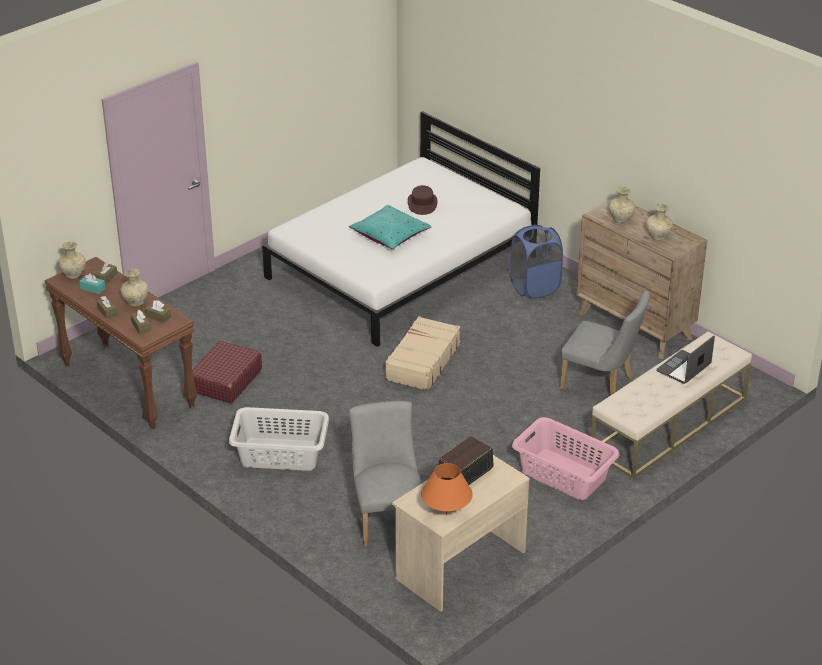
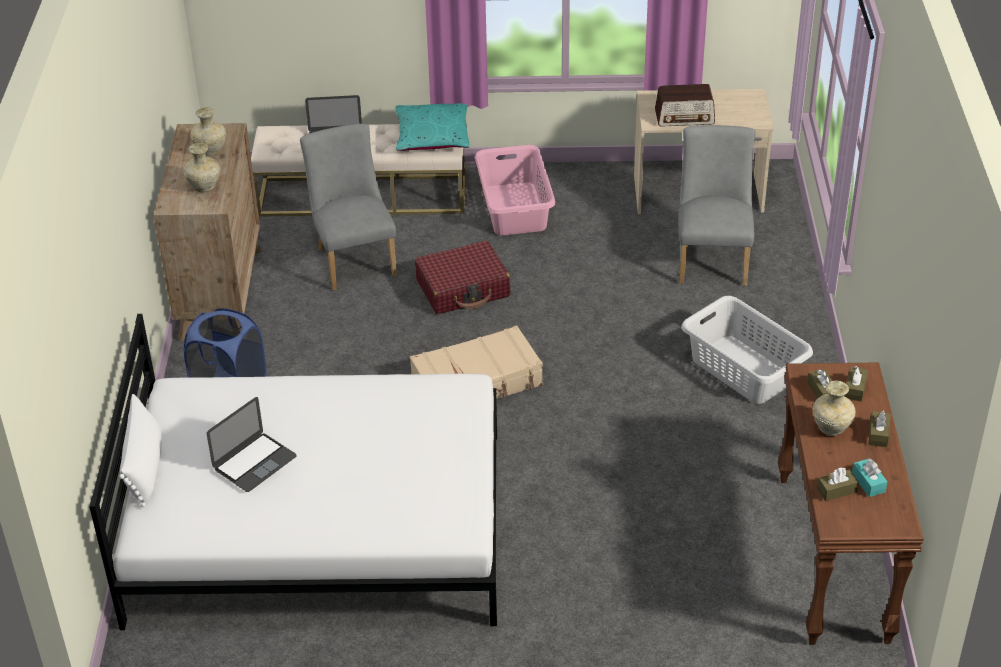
camera: 135 degrees left, 5 degrees up
beige vase [58,241,86,279] -> none
red suitcase [192,341,262,403] -> red suitcase moved to [415,241,510,314]
turquoise pillow [349,205,432,249] -> turquoise pillow moved to [396,103,470,151]
grey chair [349,401,422,546] -> grey chair turned 150 degrees clockwise [679,125,756,286]
brown hat [408,185,438,215] -> laptop [207,397,297,492]
orange table lamp [421,463,473,516] -> none
none -> white pillow [119,394,162,507]

